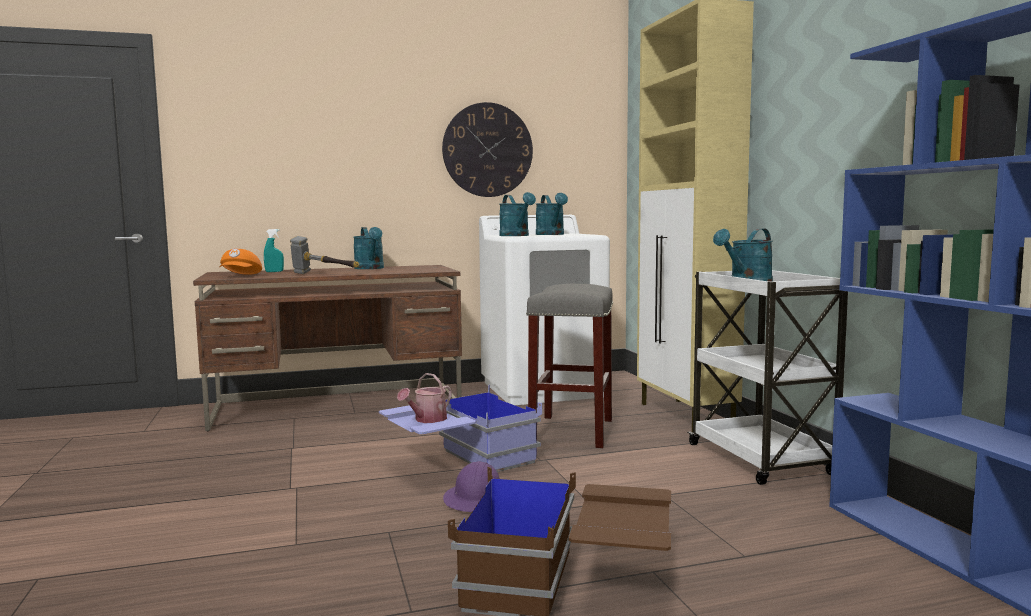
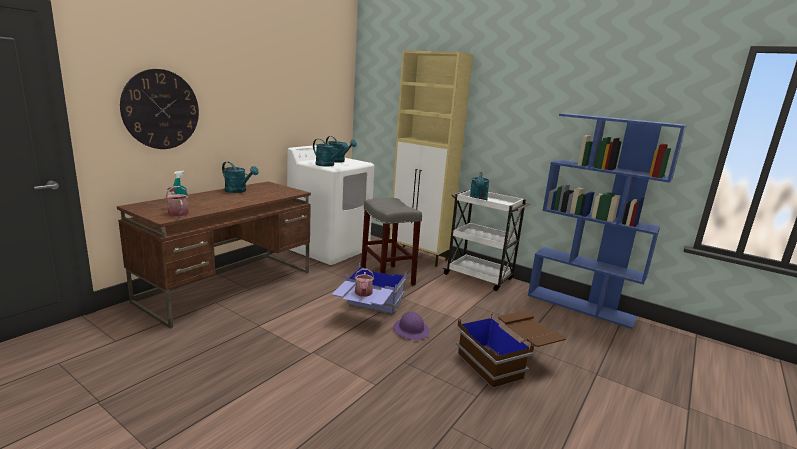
camera: 40 degrees left, 10 degrees up
orange cap [219,249,262,275] -> watering can [165,186,189,216]
hammer [290,236,359,274] -> none
wall clock [442,102,533,197] -> wall clock moved to [120,69,199,149]

